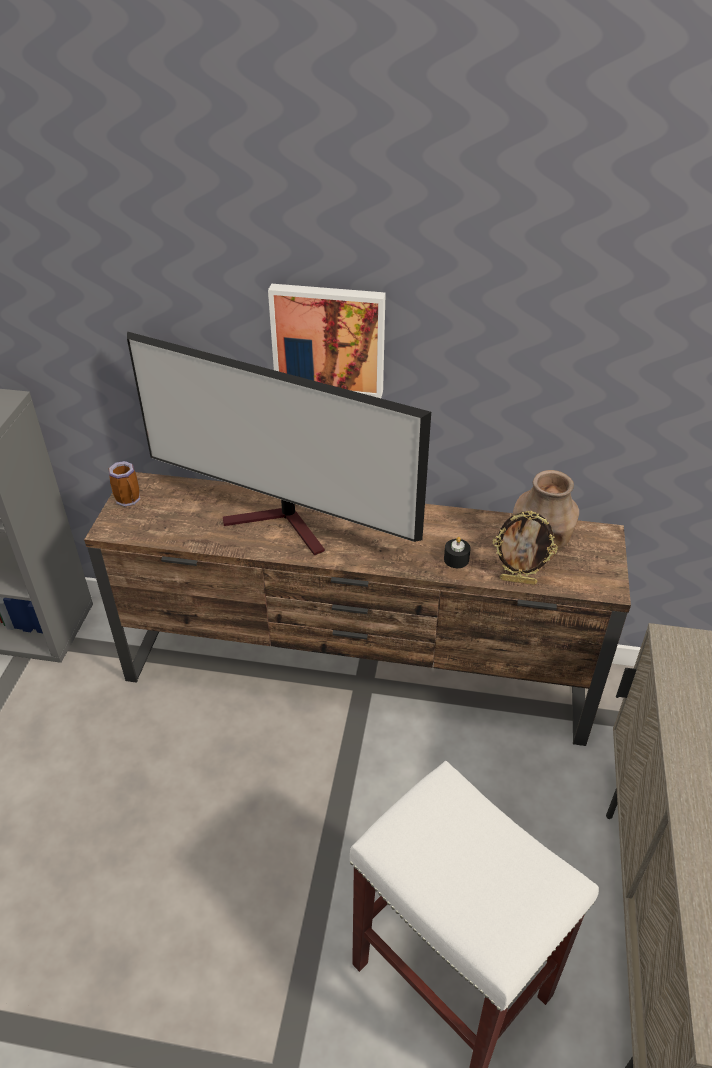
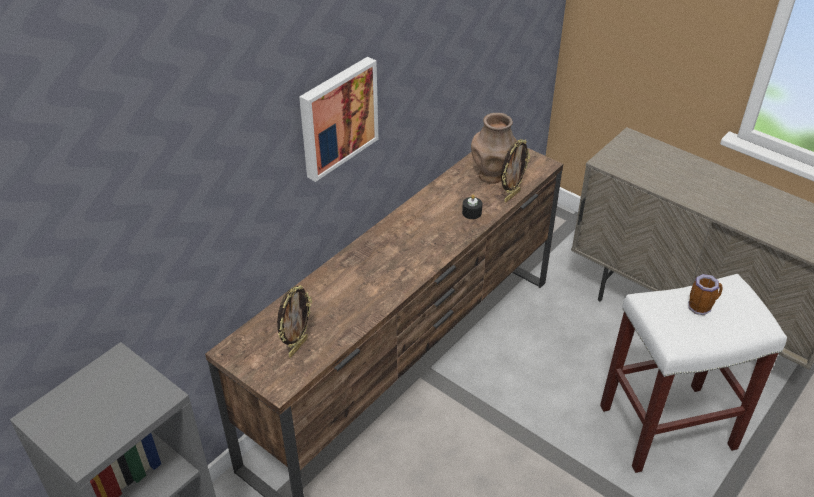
camera: 60 degrees left, 0 degrees up
mug [109,461,140,507] -> mug moved to [688,274,722,315]
television [127,331,431,555] -> none
none -> picture frame [277,285,312,357]

